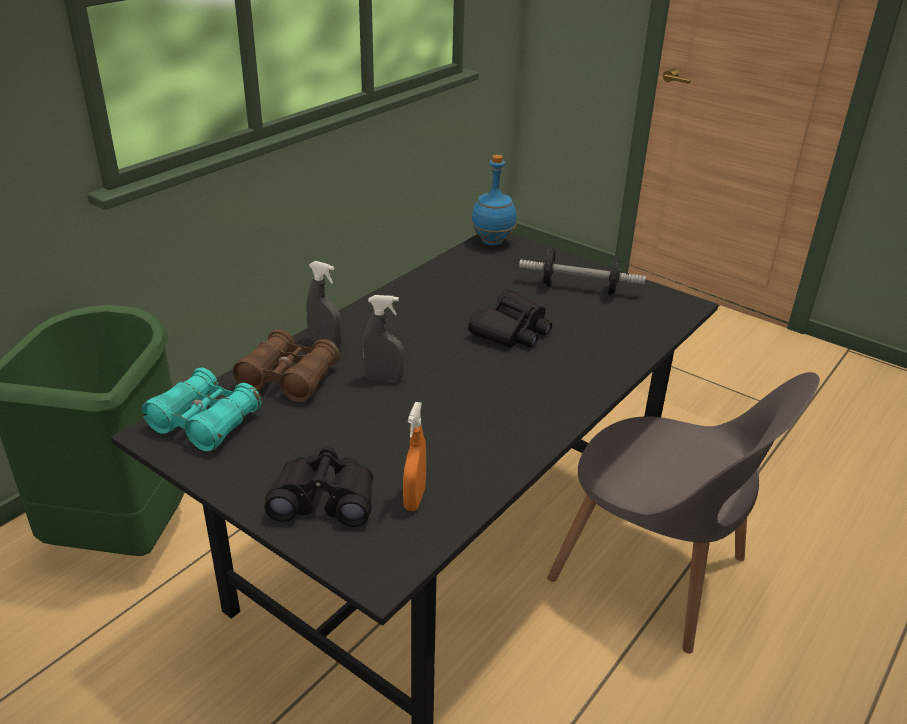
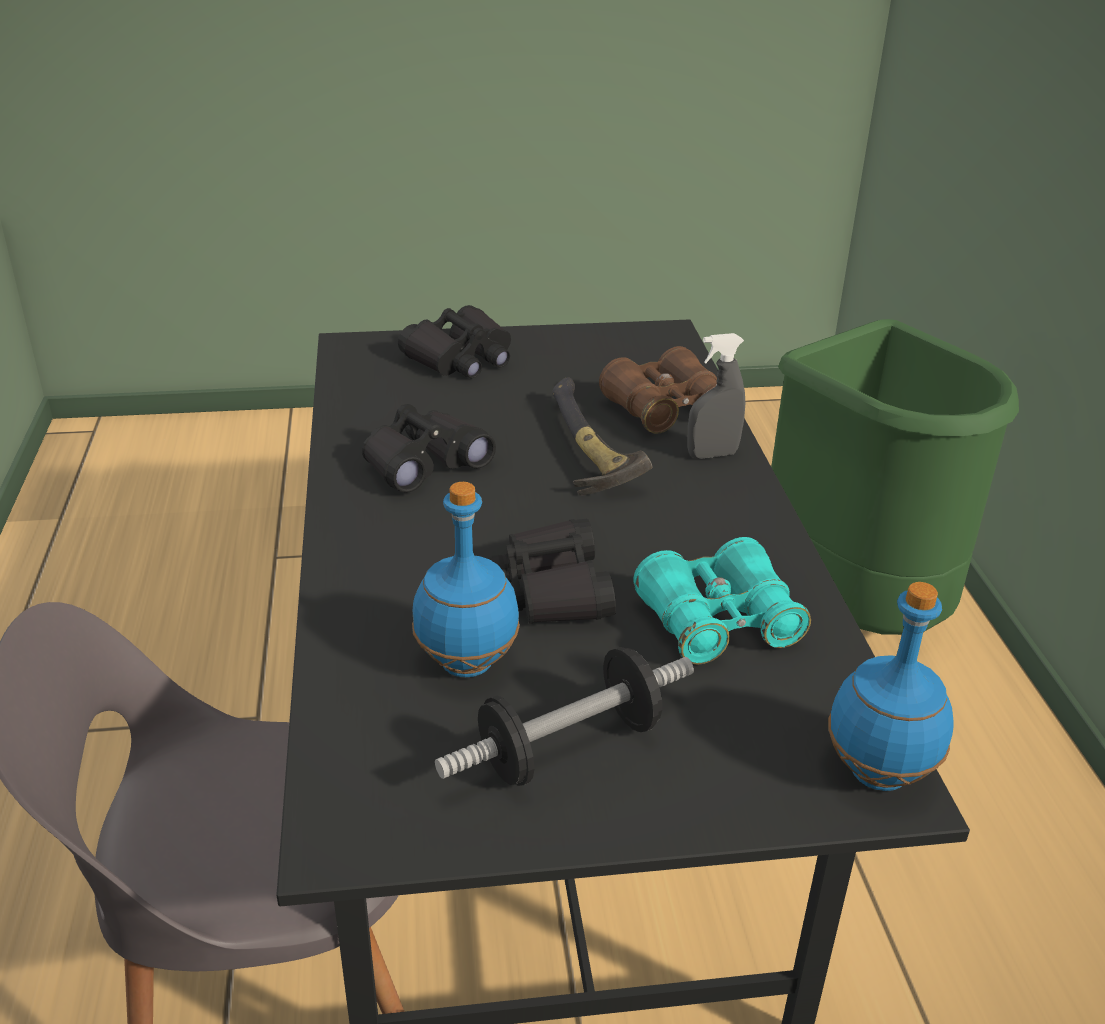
camera: 135 degrees right, 0 degrees up
turquoise binoculars [142,368,262,452] -> turquoise binoculars moved to [633,537,811,664]
grey spray bottle [362,295,405,382] -> hammer [552,377,653,496]
orange spray bottle [403,402,426,511] -> none
none -> black binoculars [362,404,496,493]
none -> blue bottle [412,482,520,677]

